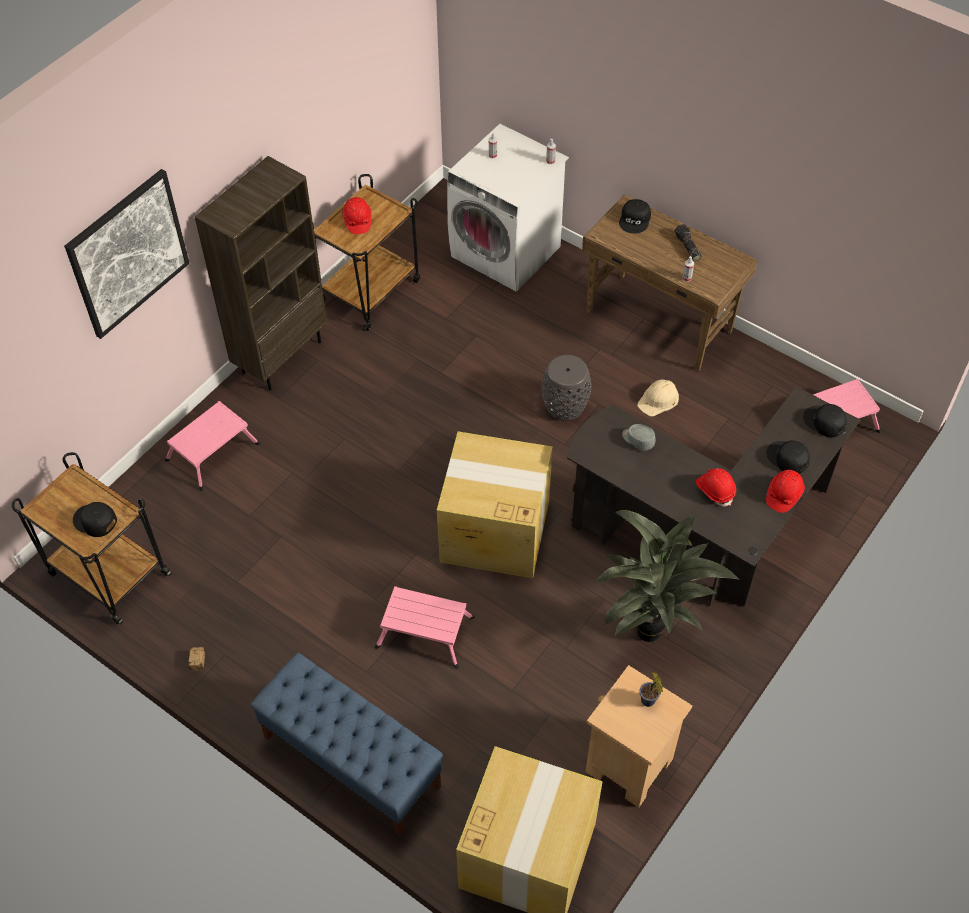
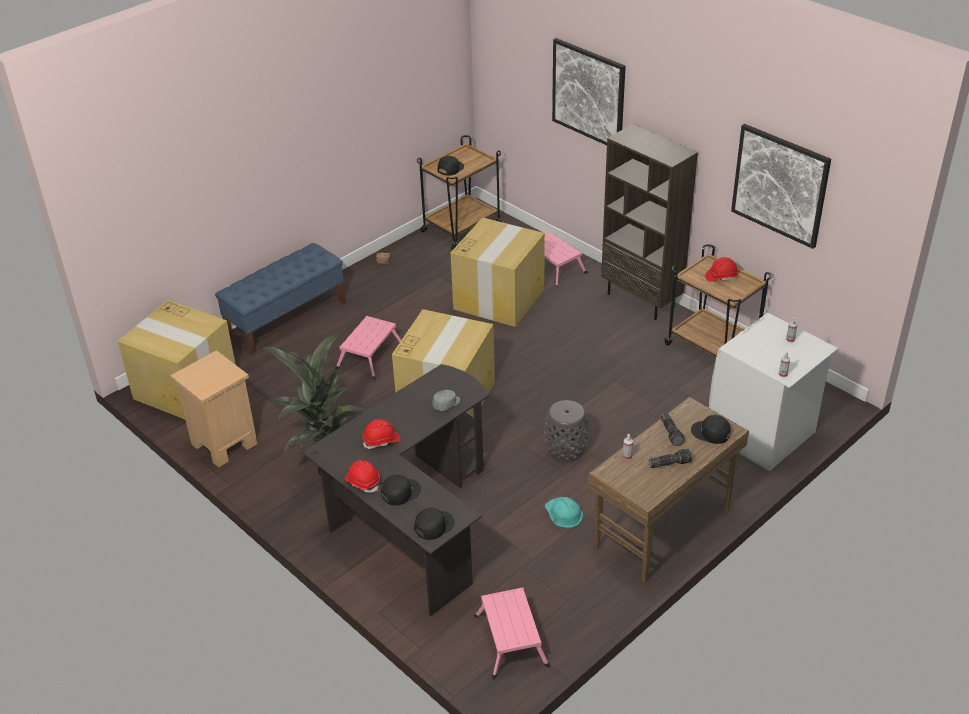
camera: 100 degrees right, 15 degrees down
beige hard hat [638,380,679,416] -> turquoise hard hat [545,497,583,528]
potted plant [640,671,663,707] -> none
none -> cardboard box [451,217,545,327]
none -> flashlight [661,413,685,446]
none -> picture [731,124,831,249]

